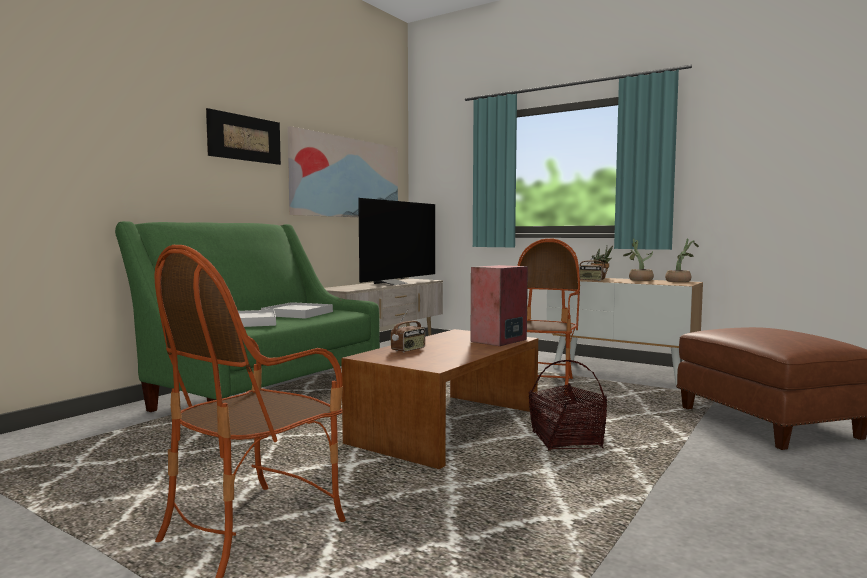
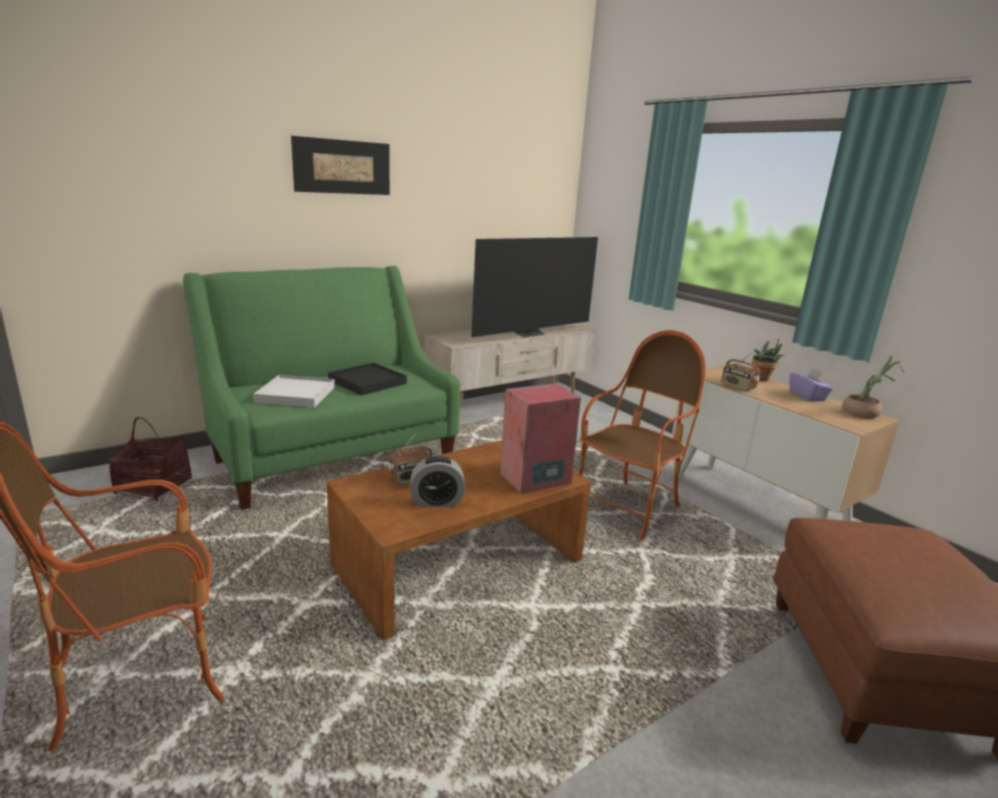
camera: 20 degrees right, 15 degrees up
white tray [261,302,333,319] -> black tray [328,363,407,396]
picture [287,126,398,217] -> none
basket [529,360,607,451] -> basket moved to [109,417,192,502]
potted plant [623,238,654,281] -> purple tissue box [790,368,833,402]
none -> alarm clock [410,456,465,508]

